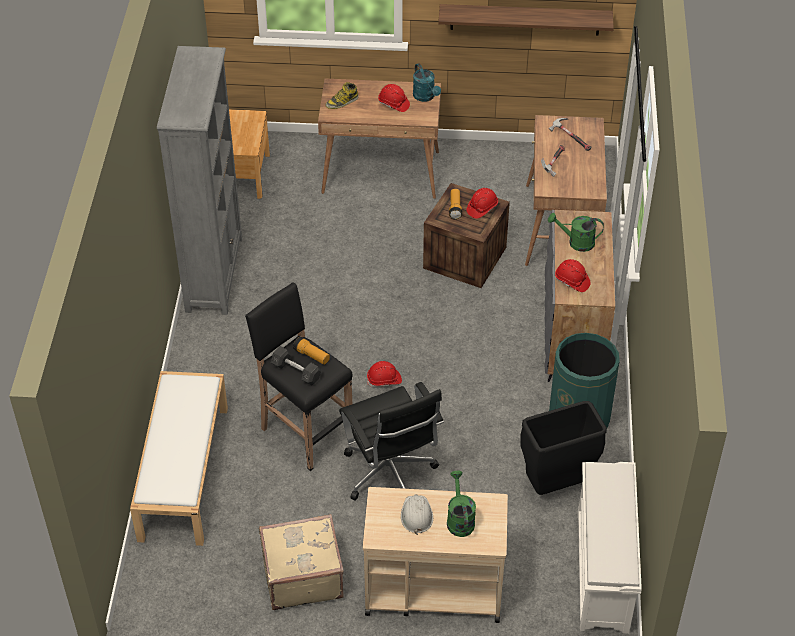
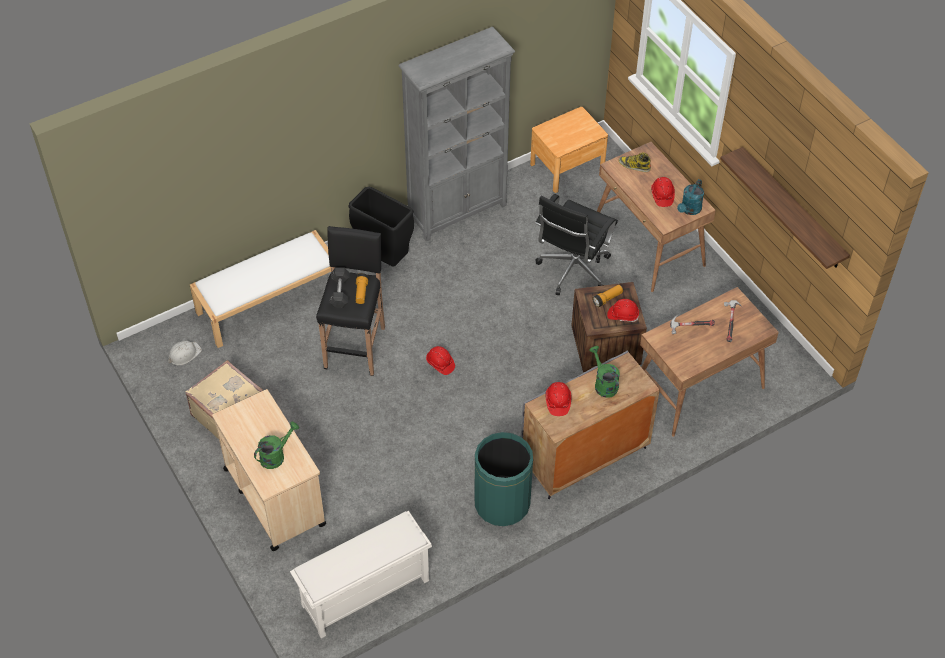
camera: 55 degrees right, 5 degrees up
black office chair [339,382,444,500] -> black office chair moved to [535,194,618,295]
white hard hat [401,494,433,535] -> white hard hat moved to [168,341,202,365]
black trash can [520,401,607,495] -> black trash can moved to [348,186,414,267]

